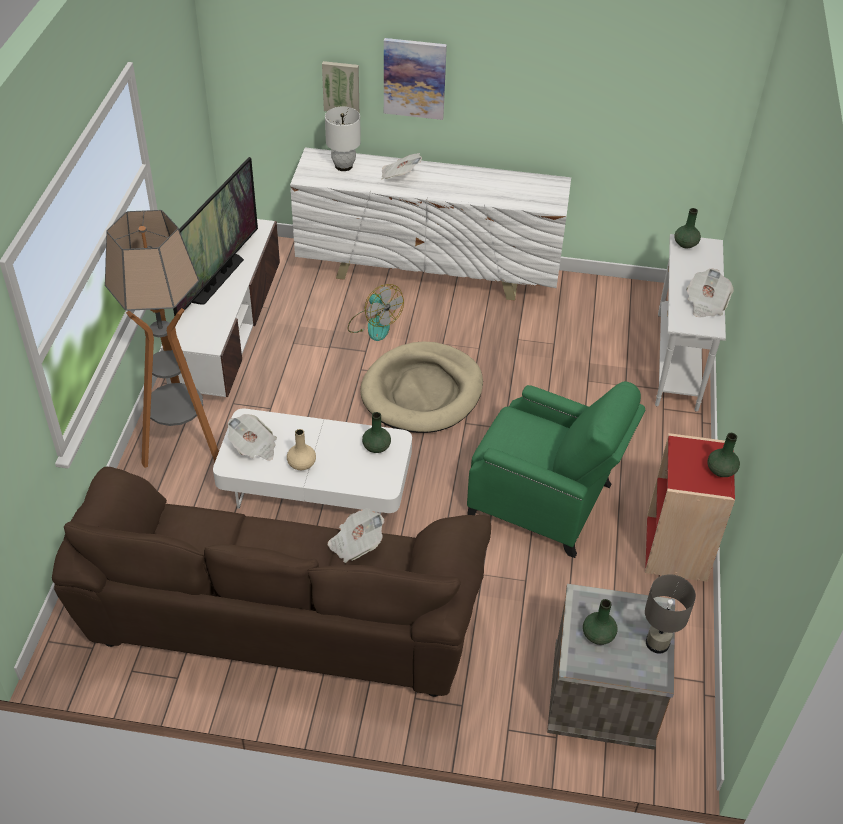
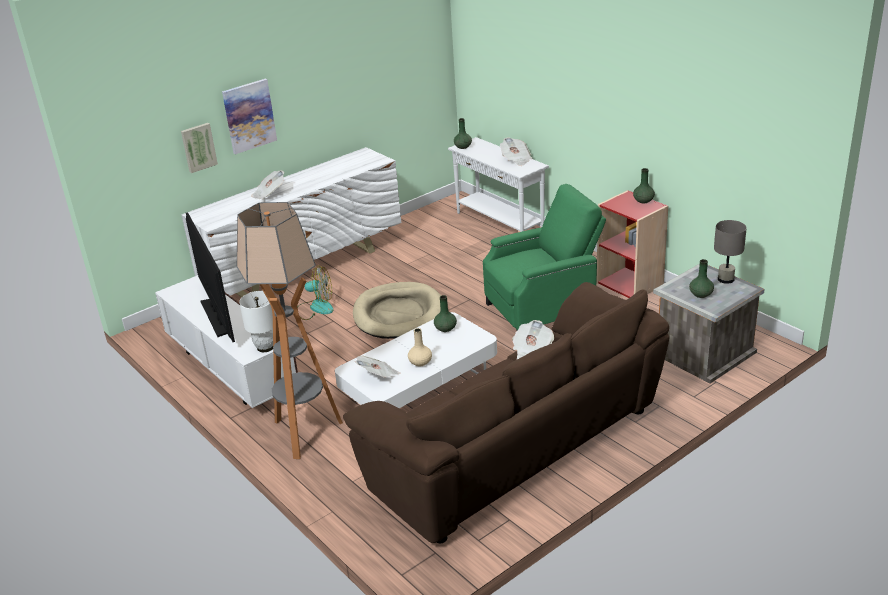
camera: 45 degrees left, 15 degrees down
white table lamp [325,107,361,171] -> white table lamp moved to [239,291,273,352]

